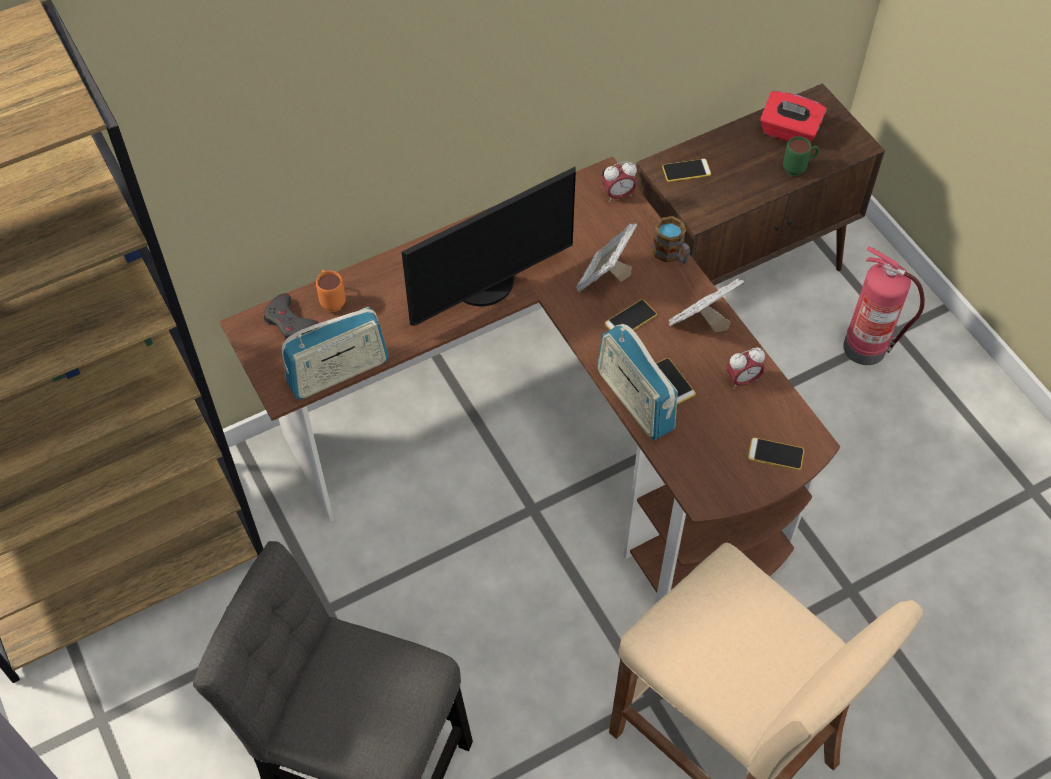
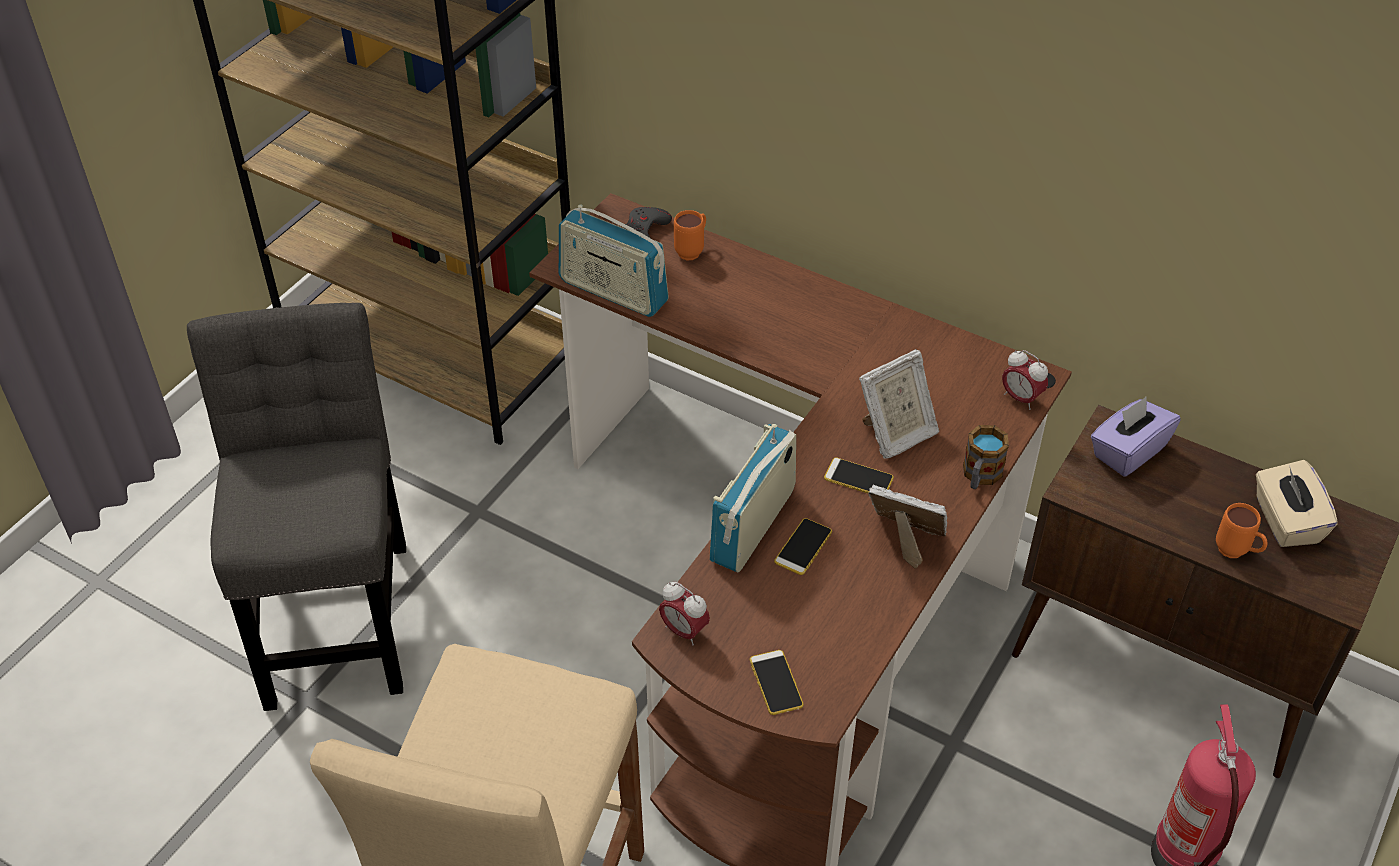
camera: 60 degrees right, 10 degrees down
monitor [402,166,576,326] -> none
picture frame [576,223,637,292] -> picture frame turned 150 degrees clockwise [859,349,939,459]
phone [662,159,711,182] -> purple tissue box [1091,396,1181,477]
alarm clock [726,347,765,389] -> alarm clock moved to [659,582,710,646]
red tissue box [760,91,826,143] -> beige tissue box [1256,460,1338,547]
green mug [783,136,819,176] -> orange mug [1216,503,1268,558]

